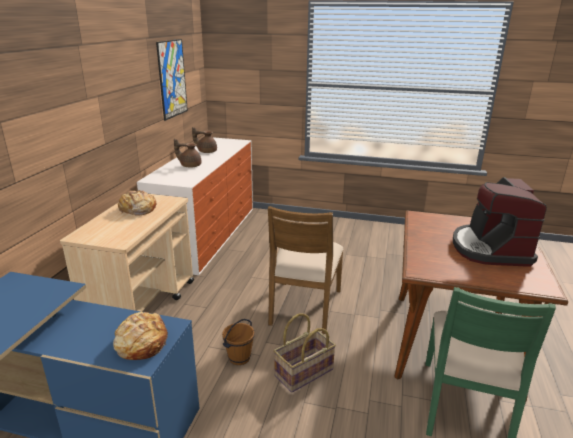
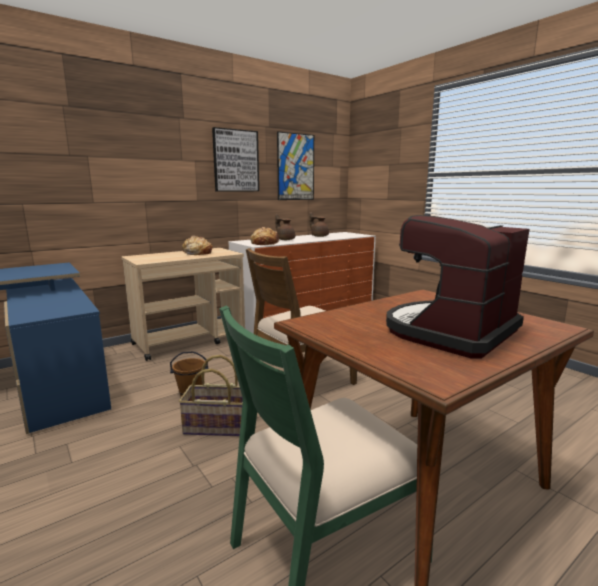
camera: 40 degrees right, 10 degrees down
bread [113,312,168,360] -> bread moved to [250,227,280,245]
none -> picture [212,127,259,191]

